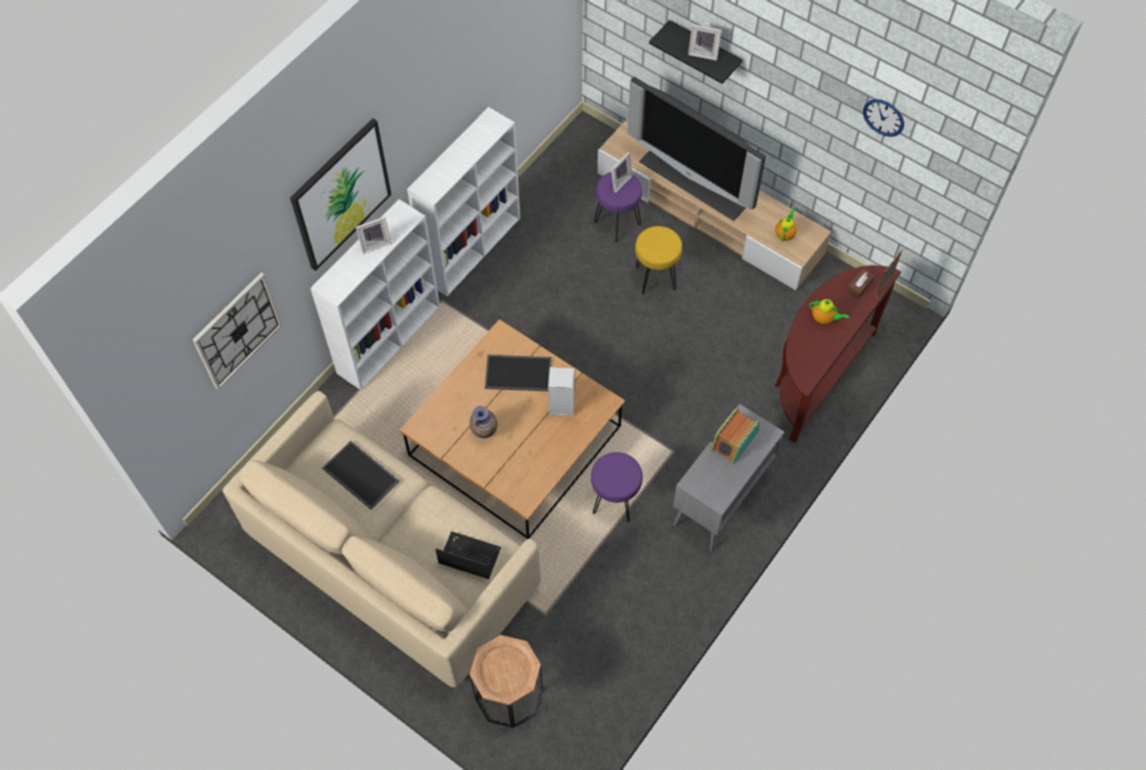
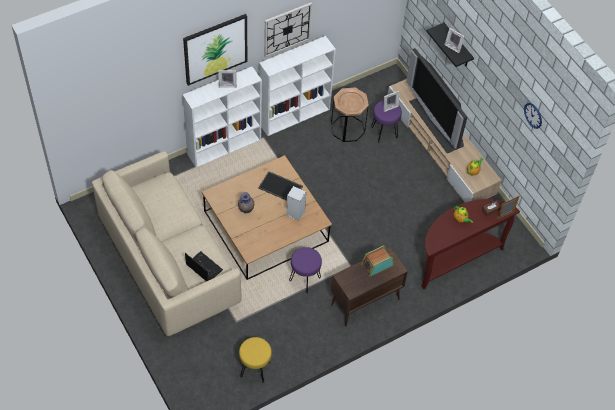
camera: 20 degrees right, 5 degrees down
wall clock [193,273,283,390] -> wall clock moved to [264,3,312,58]
tray [322,440,400,510] -> none
brown side table [470,635,543,728] -> brown side table moved to [331,88,369,142]
yellow stool [635,226,682,295] -> yellow stool moved to [239,337,272,383]
grey cabinet [673,404,784,550] -> brown cabinet [331,247,408,327]

